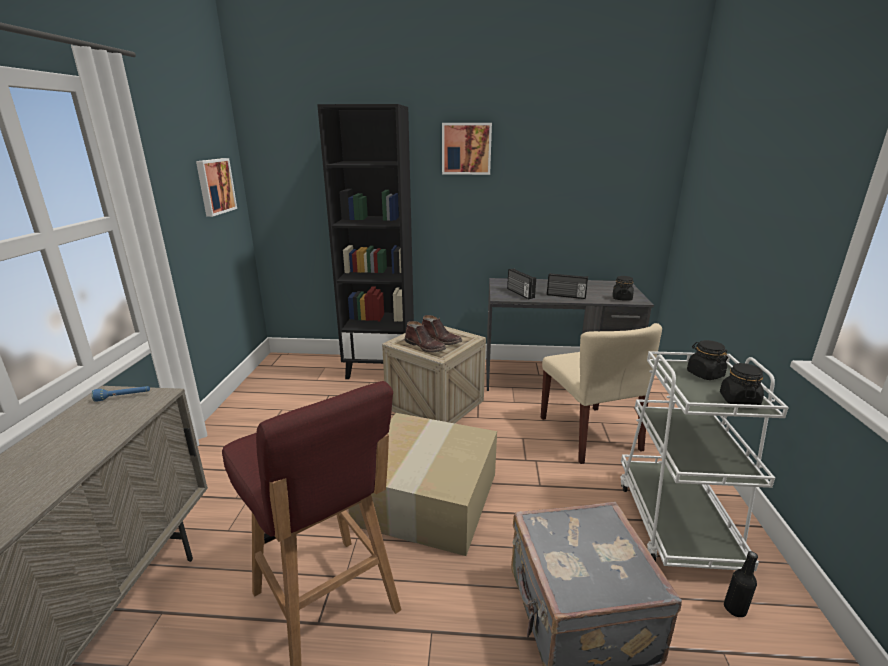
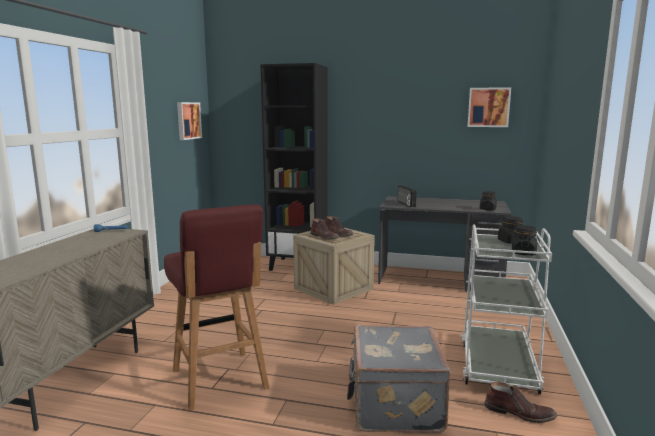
camera: 10 degrees right, 10 degrees down
cardboard box [348,413,497,556] -> none
picture [442,123,492,175] -> picture moved to [468,87,511,127]
beige chair [541,323,662,464] -> none
radio [547,273,588,299] -> none
black bottle [724,551,758,617] -> brown boot [484,382,557,423]

